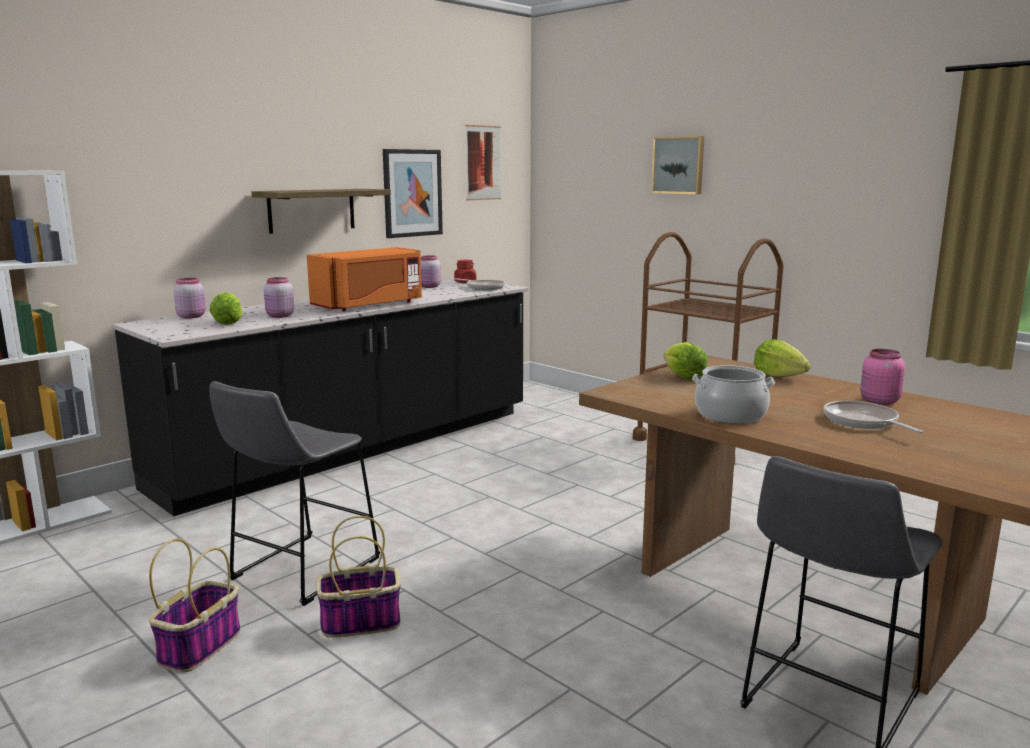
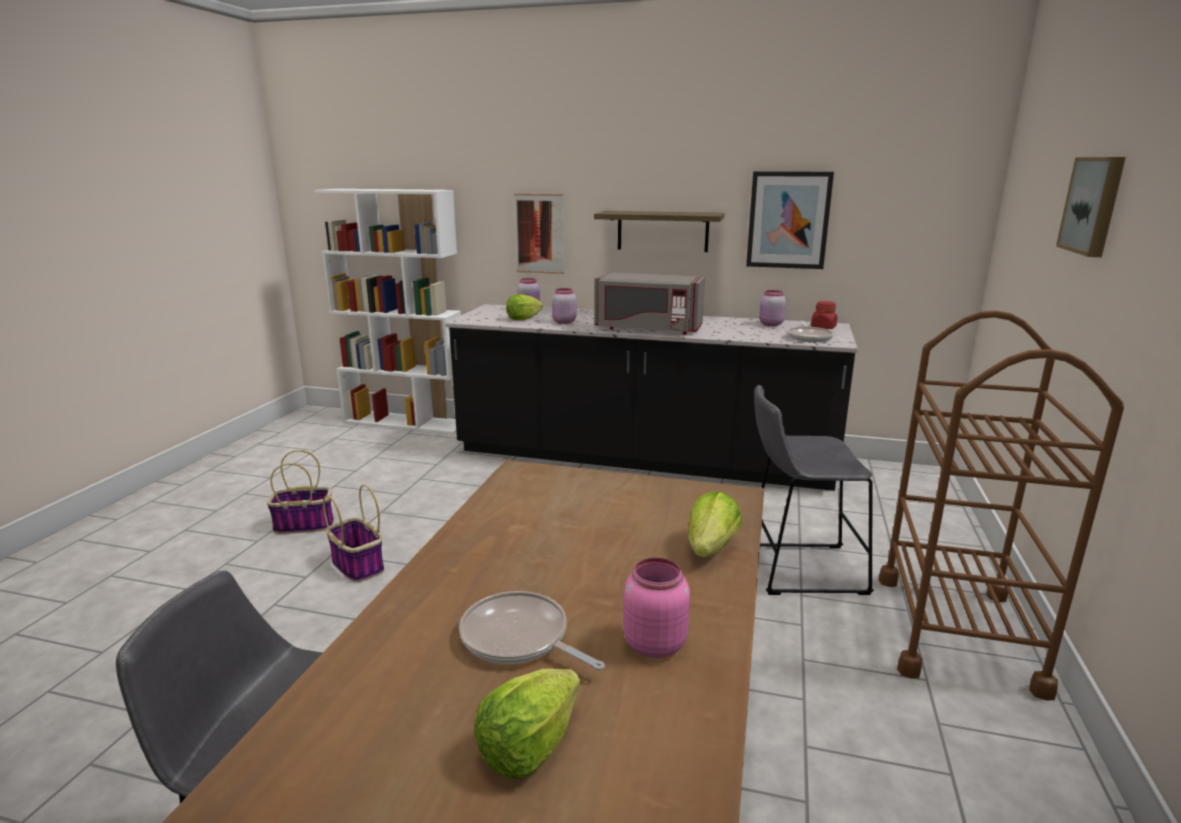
camera: 60 degrees right, 5 degrees up
grey stool [209,381,380,606] -> grey stool moved to [754,385,874,595]
orange microwave [307,247,422,311] -> grey microwave [595,272,705,334]
picture [465,125,501,201] -> picture moved to [514,194,564,274]
lettuce [663,342,707,380] -> lettuce moved to [474,669,581,780]
cooking pot [692,365,775,424] -> none
frying pan [823,401,923,433] -> frying pan turned 90 degrees counterclockwise [459,591,605,670]

